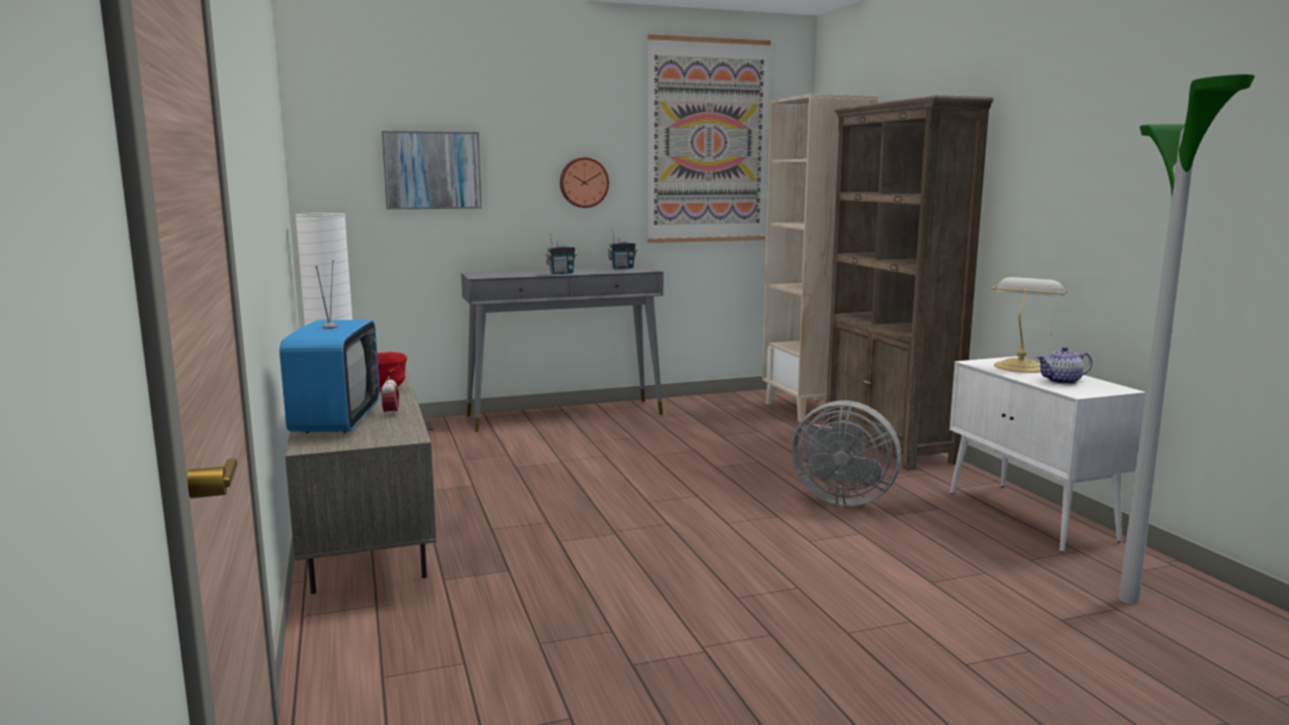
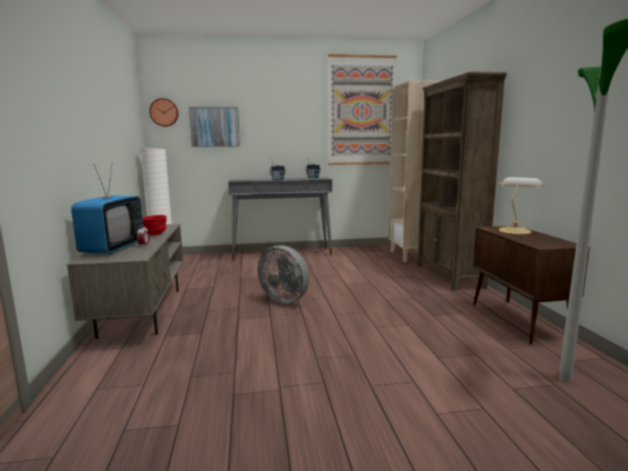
camera: 10 degrees right, 0 degrees up
wall clock [560,157,609,208] -> wall clock moved to [149,98,178,127]
grey fan [792,400,901,506] -> grey fan moved to [258,245,309,304]
white cabinet [950,356,1146,552] -> brown cabinet [473,226,590,345]
teapot [1037,347,1092,384] -> none

